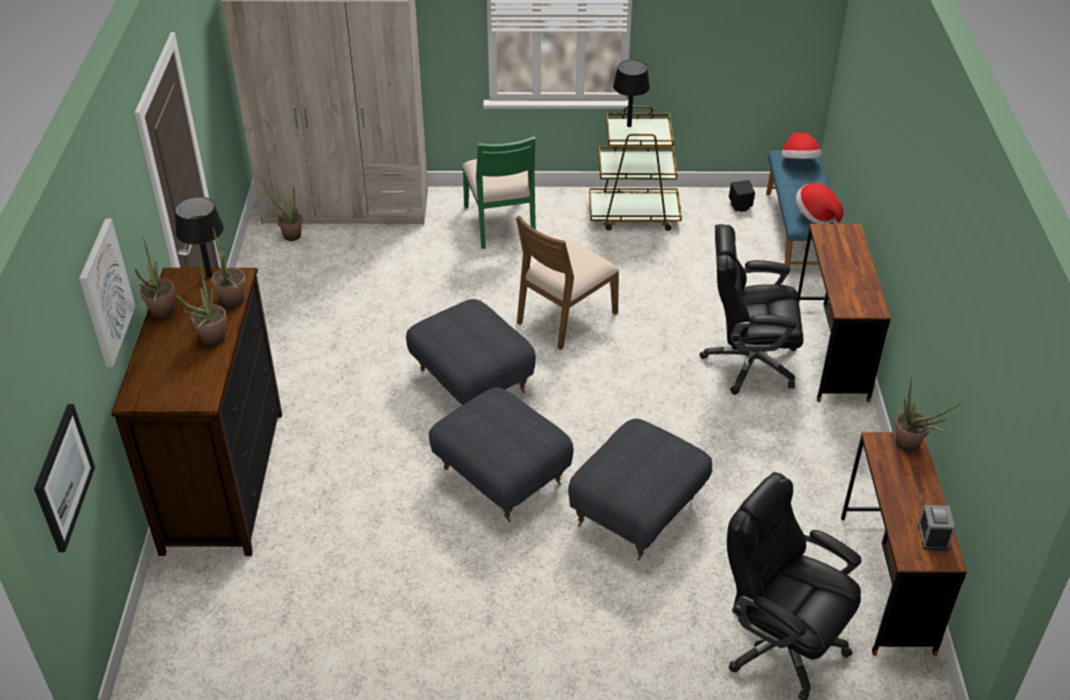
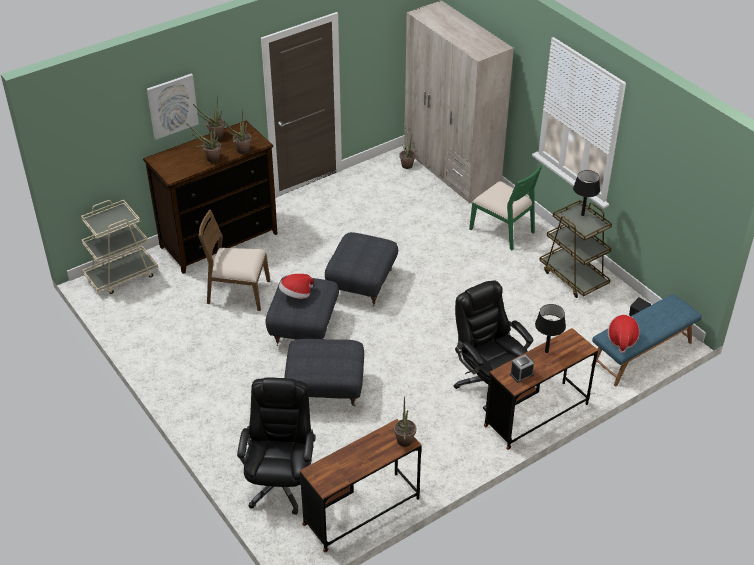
camera: 55 degrees right, 0 degrees up
picture [34,404,95,552] -> none
black table lamp [175,197,224,278] -> black table lamp moved to [535,304,566,353]
green chair [462,136,536,249] -> green chair turned 90 degrees counterclockwise [469,164,542,250]
brown chair [516,215,619,350] -> brown chair moved to [198,210,270,311]
hat [781,132,822,159] -> hat moved to [279,274,314,299]
alarm clock [918,505,955,551] -> alarm clock moved to [510,354,534,383]
none -> beige cart [81,200,158,294]

